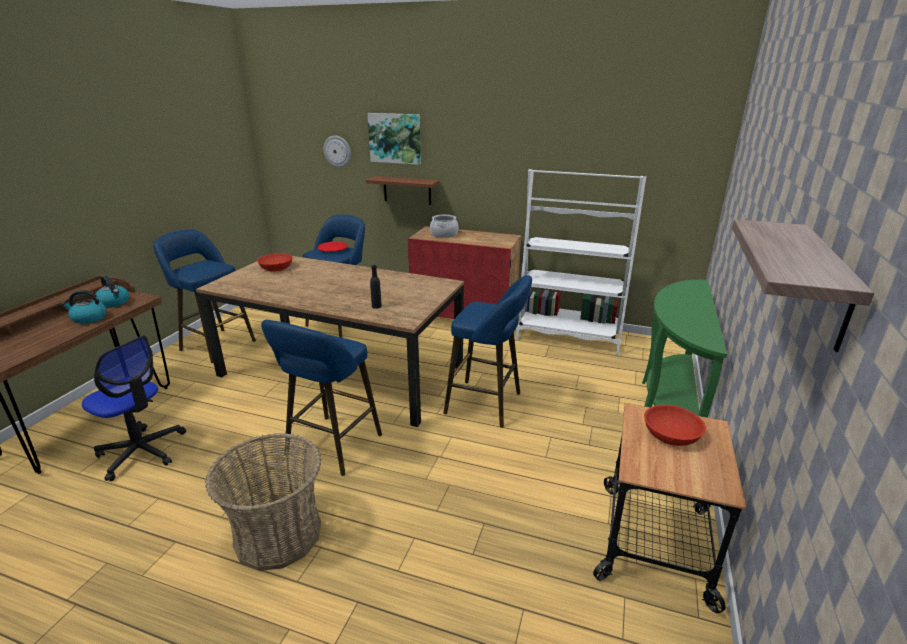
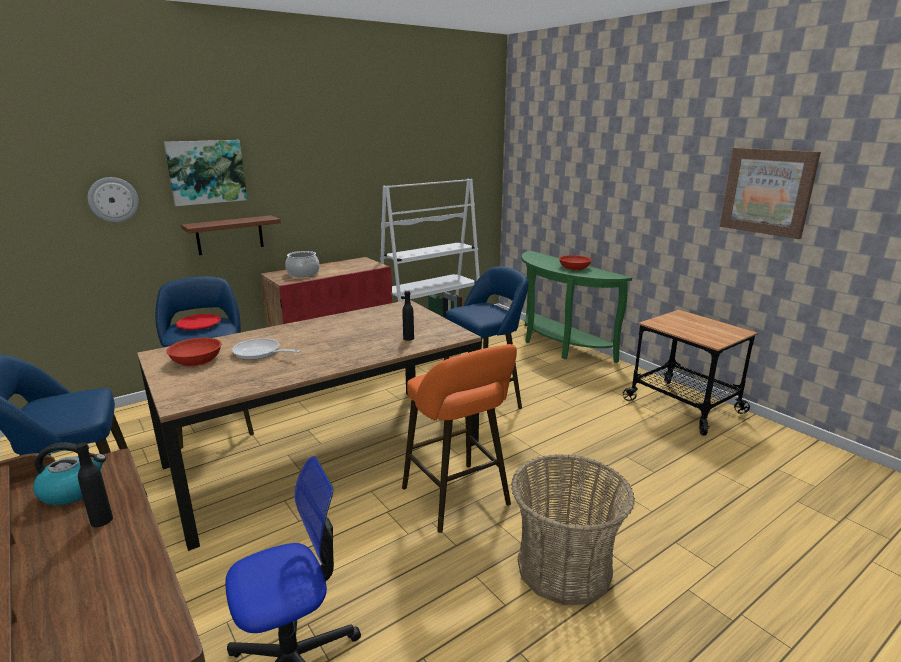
camera: 55 degrees left, 5 degrees down
kettle [61,290,106,324] -> black bottle [75,442,113,527]
blue stool [261,320,382,476] -> orange stool [402,344,517,533]
red bowl [644,405,706,446] -> red bowl moved to [559,255,592,270]
shelf [732,219,874,352] -> picture [720,148,821,239]
none -> frying pan [232,338,301,360]

